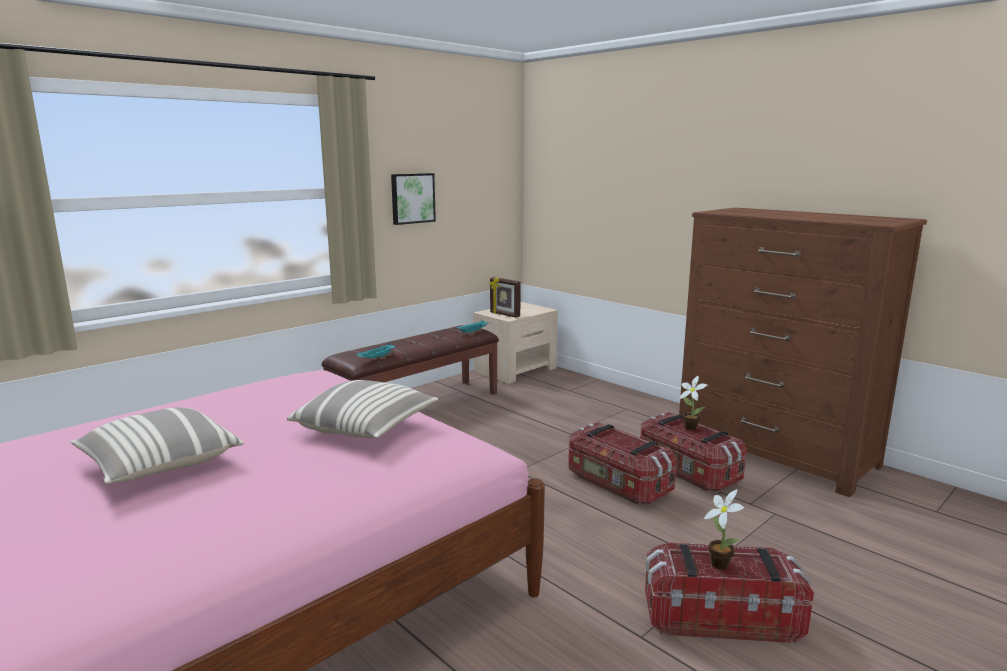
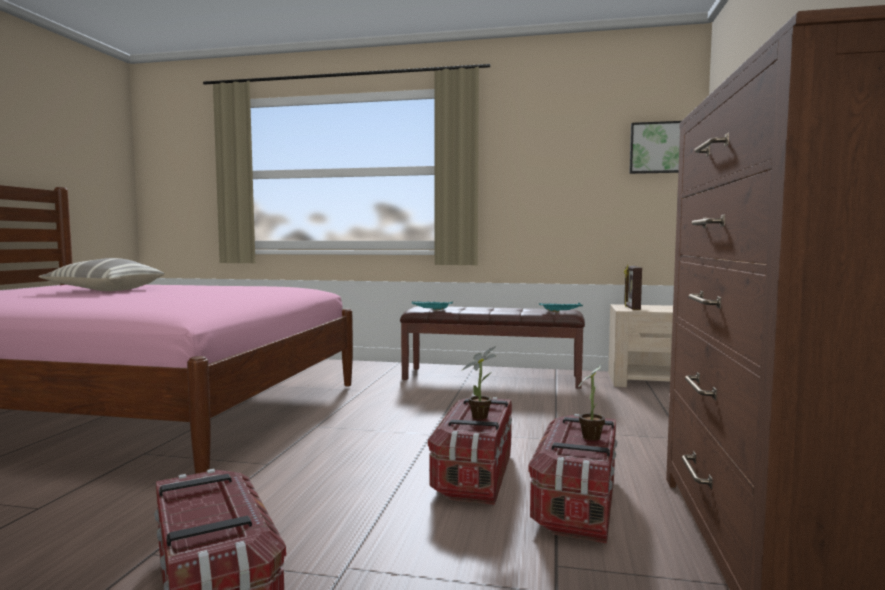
camera: 55 degrees right, 10 degrees down
pillow [287,380,439,438] -> none
picture [391,173,436,225] -> picture moved to [629,121,681,174]
potted plant [704,489,744,570] -> potted plant moved to [462,346,496,419]

